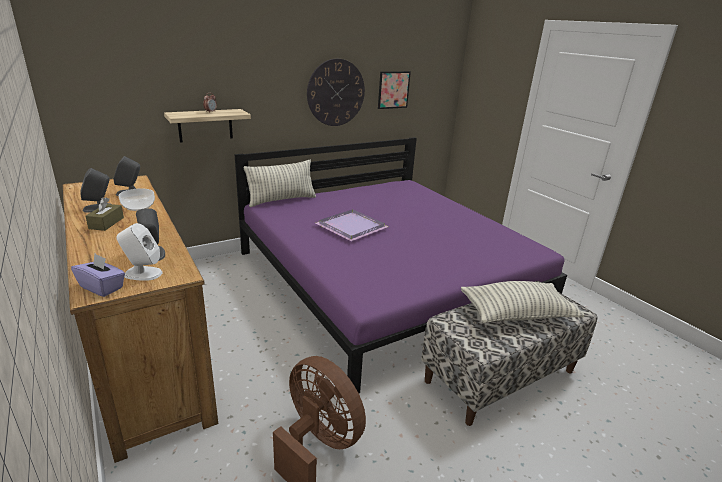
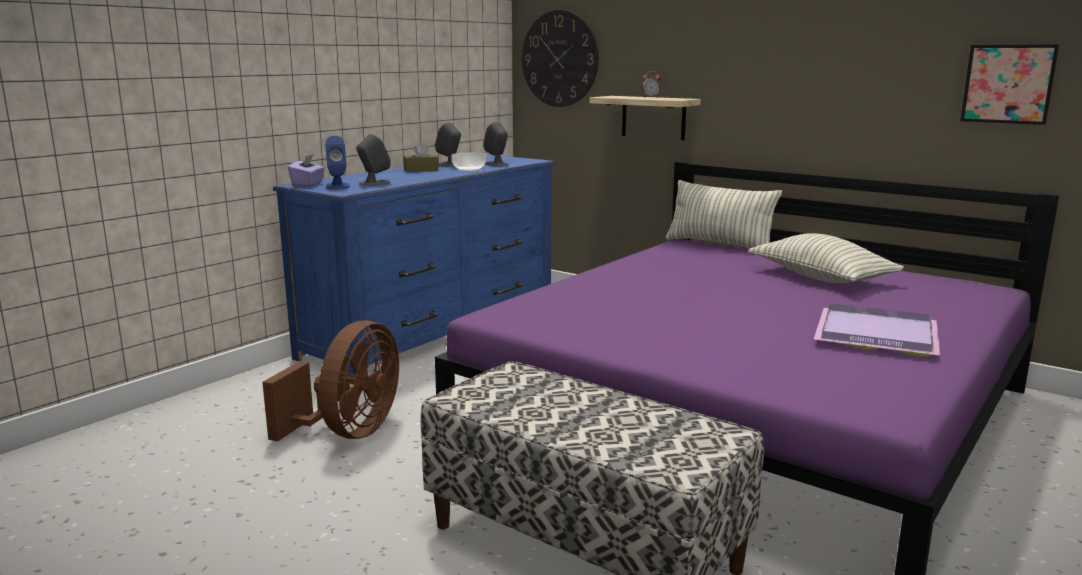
camera: 70 degrees right, 10 degrees down
brown dresser [63,175,218,463] -> blue dresser [273,155,554,377]
white speaker [116,223,163,281] -> blue speaker [325,136,350,189]
wall clock [307,59,365,126] -> wall clock moved to [522,10,599,107]
purple tray [315,209,388,241] -> purple tray moved to [814,303,941,356]
pillow [461,281,584,323] -> pillow moved to [748,233,904,283]

